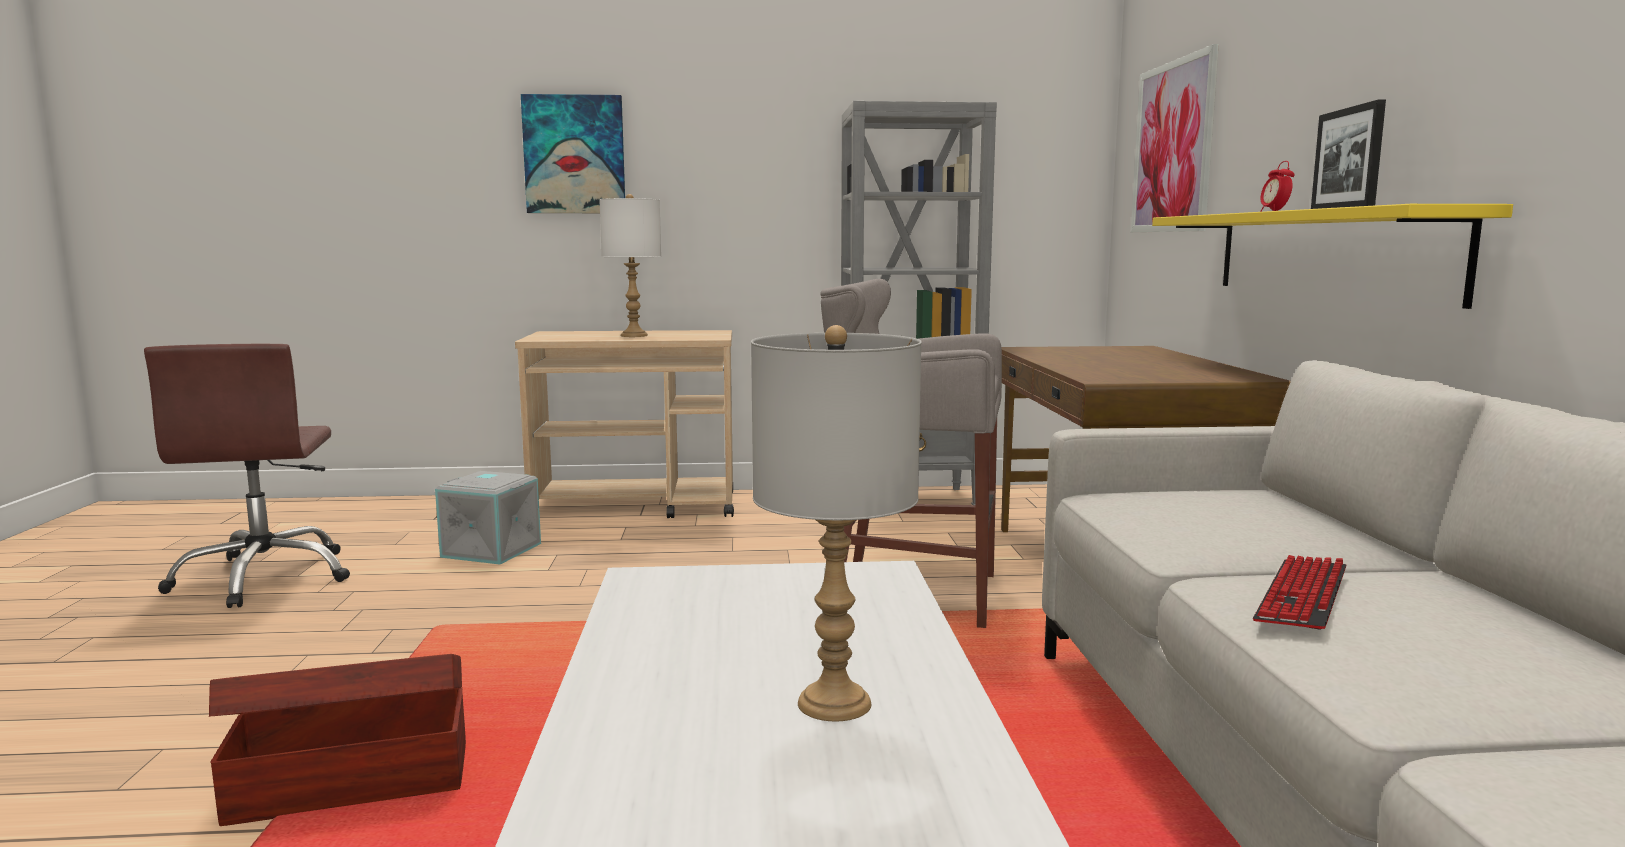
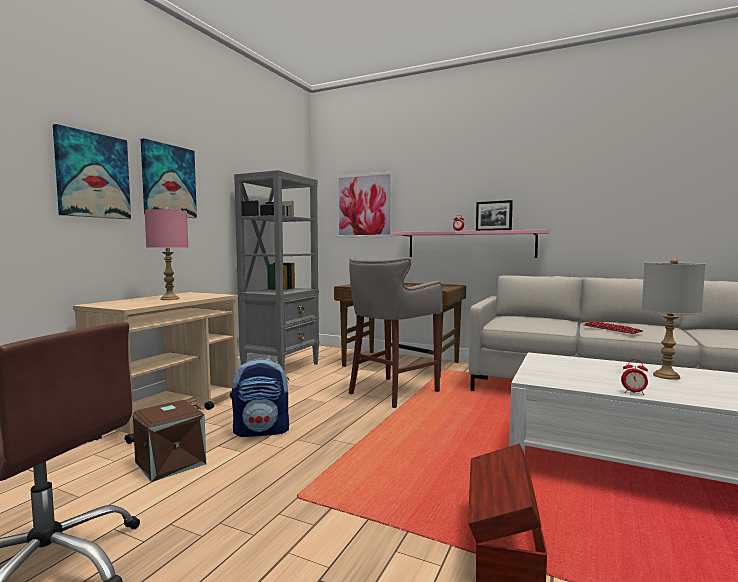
camera: 60 degrees left, 5 degrees down
grey storage box [435,471,541,565] -> brown storage box [133,400,206,482]
white table lamp [599,194,661,337] -> pink table lamp [144,207,188,300]
yellow shelf [1152,204,1513,309] -> pink shelf [393,230,549,258]
none -> picture [141,138,197,218]
none -> backpack [232,359,290,437]
none -> alarm clock [621,359,648,395]

